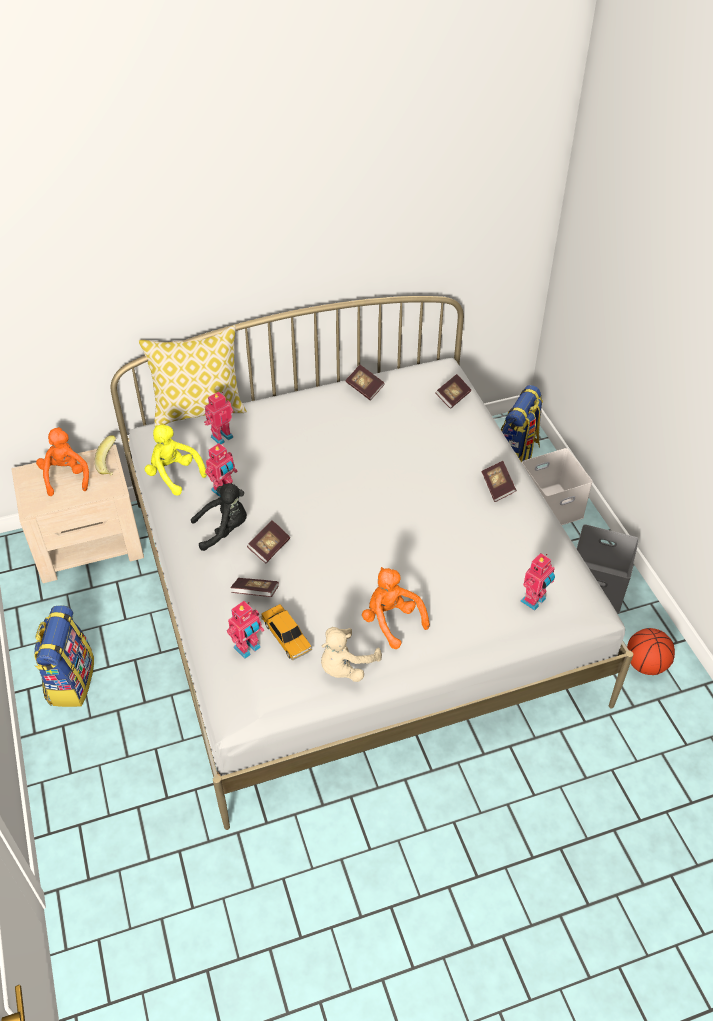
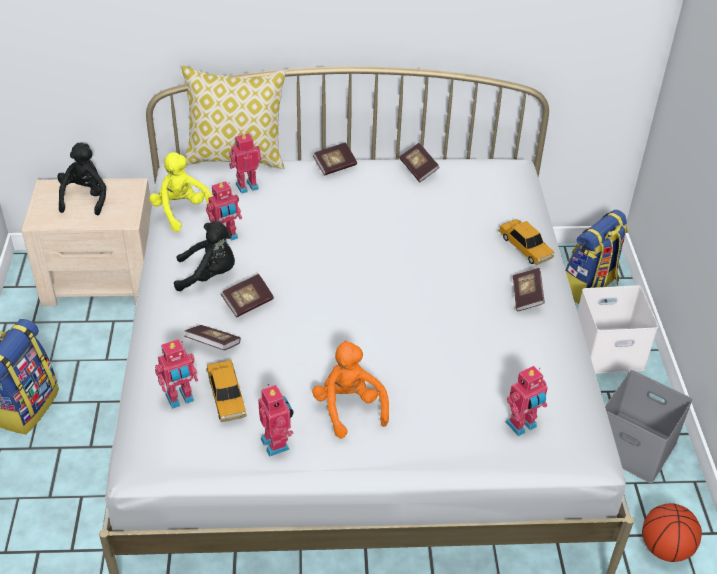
camera: 15 degrees right, 5 degrees down
orange plush toy [36,427,89,496] -> black plush toy [57,143,106,215]
banana [95,435,116,476] -> none
beige plush toy [321,627,382,682] -> toy robot [258,384,293,457]
book [435,374,471,409] -> book moved to [313,142,357,176]
none -> toy car [498,219,554,265]

